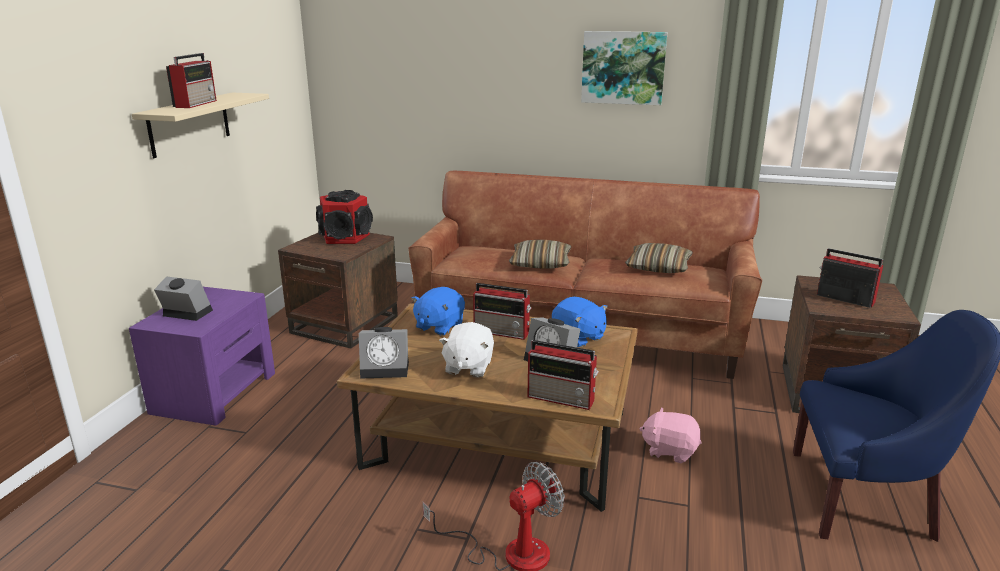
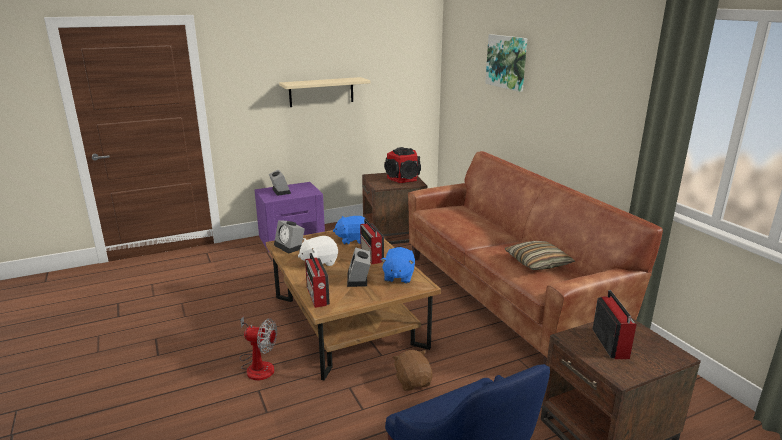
camera: 50 degrees right, 0 degrees up
radio [166,53,217,108] -> none
pillow [509,240,571,268] -> none
picture [581,31,667,105] -> picture moved to [485,34,527,92]
pink plush toy [639,407,701,463] -> brown plush toy [393,350,433,391]

